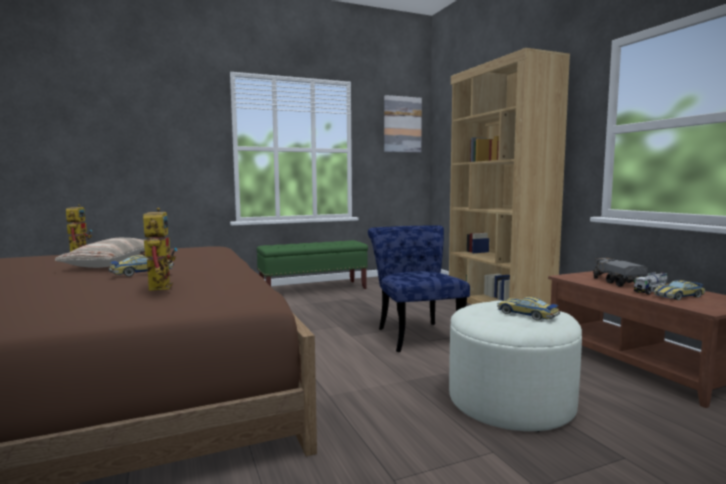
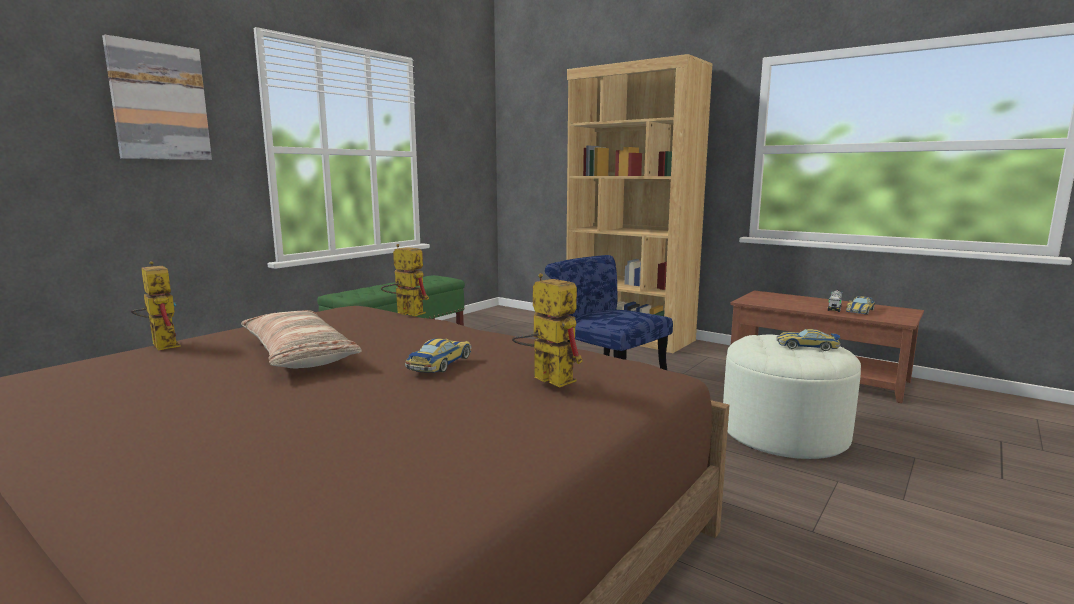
camera: 30 degrees left, 5 degrees up
picture [384,95,422,153] -> picture moved to [102,35,212,160]
toy truck [593,257,648,287] -> none
none -> toy robot [381,244,429,316]

